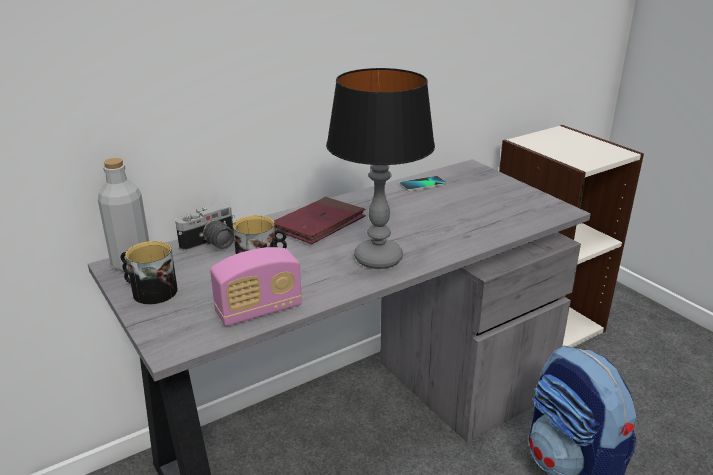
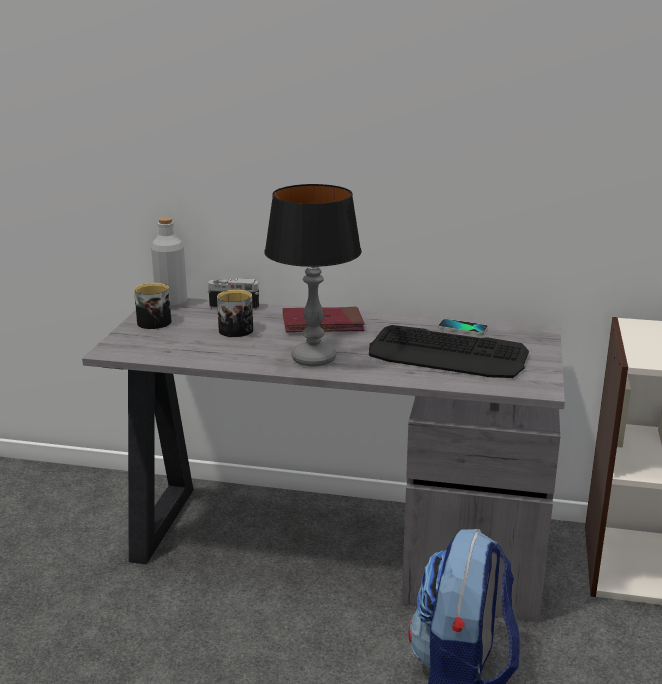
camera: 45 degrees right, 5 degrees down
radio [210,247,302,326] -> none
none -> keyboard [369,325,529,378]

